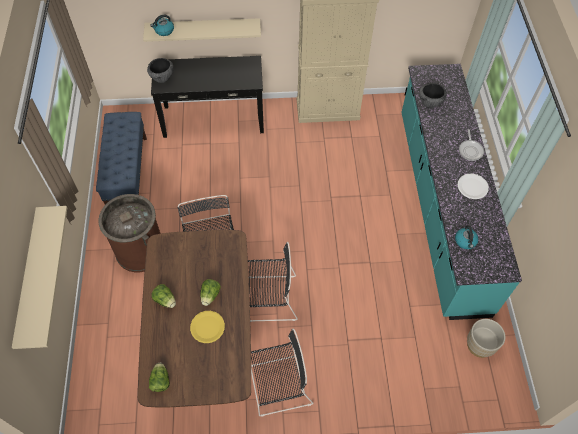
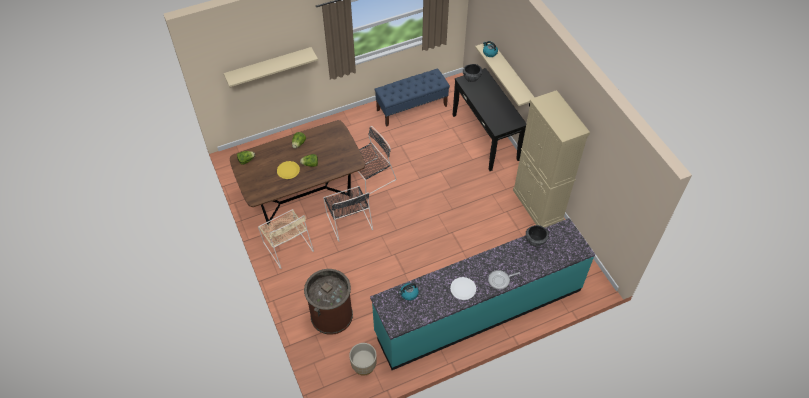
camera: 70 degrees right, 5 degrees down
brown trash can [98,194,161,272] -> brown trash can moved to [304,269,353,335]
black chair [251,329,314,416] -> beige chair [258,209,314,269]

